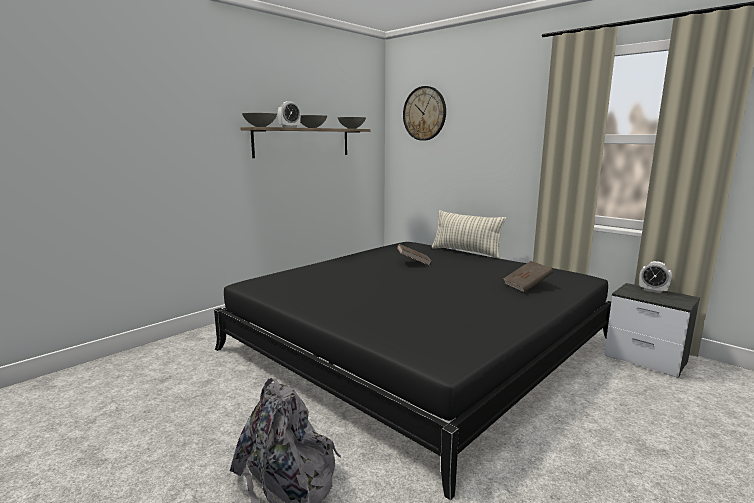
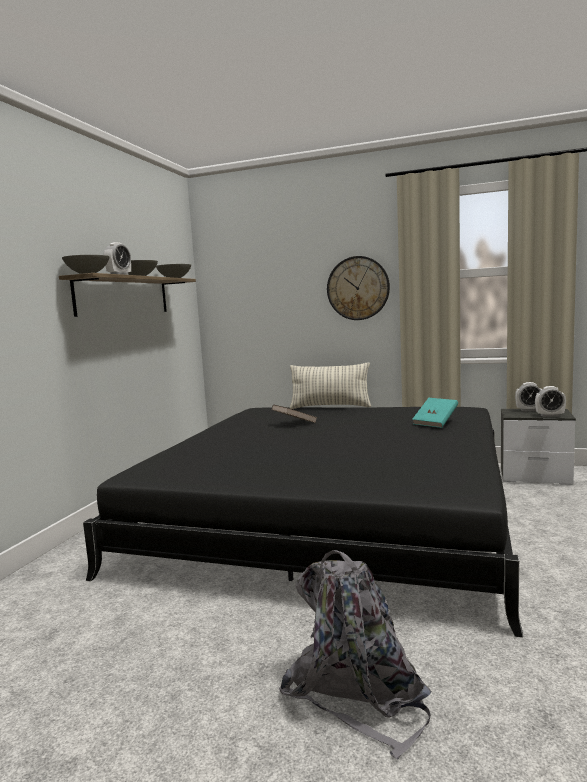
camera: 25 degrees left, 5 degrees down
wall clock [403,86,446,141] -> wall clock moved to [327,256,390,320]
brown book [503,261,553,292] -> turquoise book [412,398,458,428]
none -> alarm clock [535,386,566,417]

